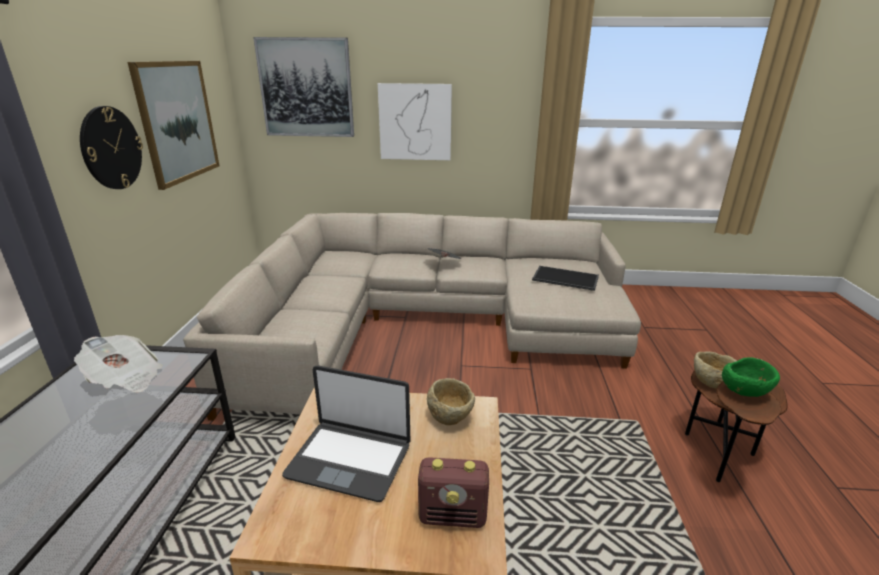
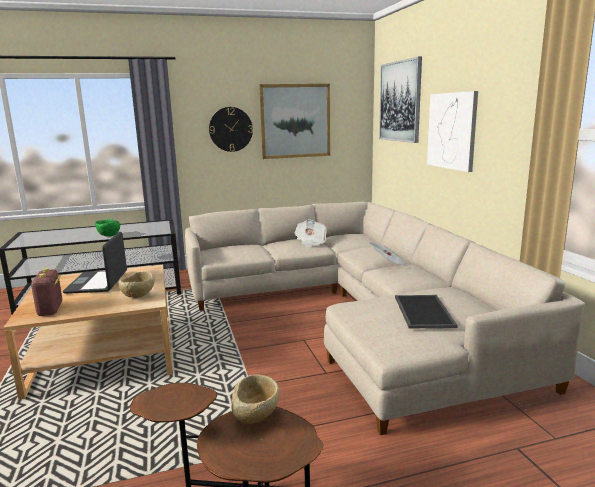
camera: 70 degrees right, 10 degrees down
newspaper [74,335,163,393] -> newspaper moved to [294,220,327,247]
green bowl [722,357,780,397] -> green bowl moved to [95,219,120,237]

